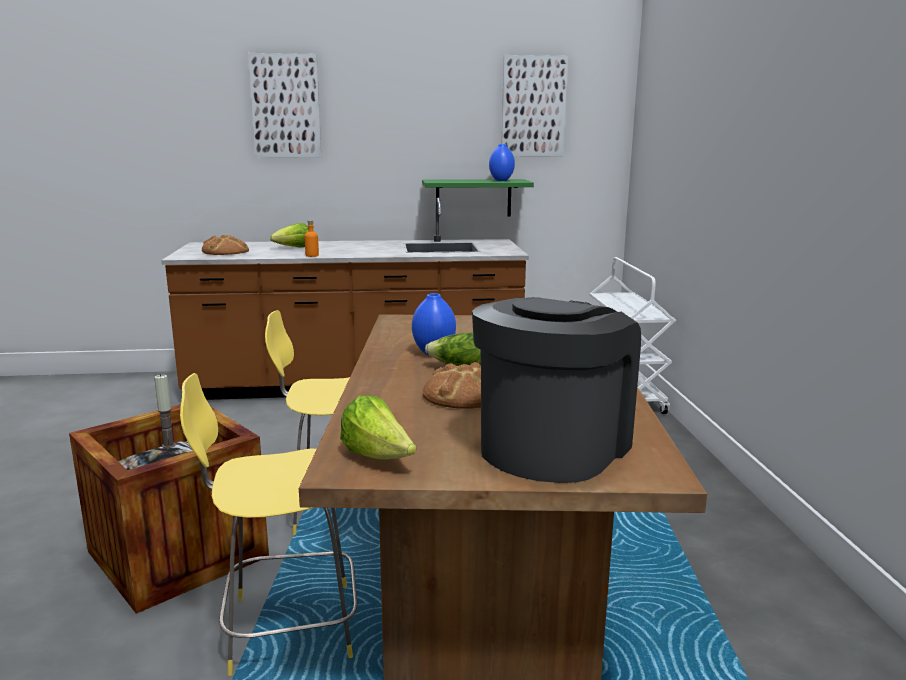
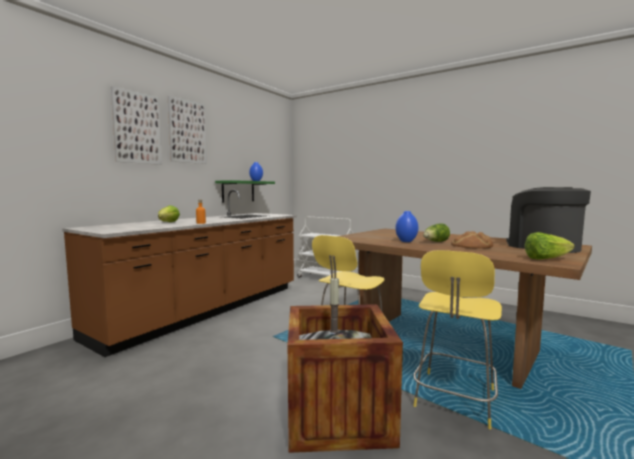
camera: 50 degrees left, 10 degrees down
bread [202,235,249,255] -> none
picture [502,55,568,156] -> picture moved to [168,96,207,164]

